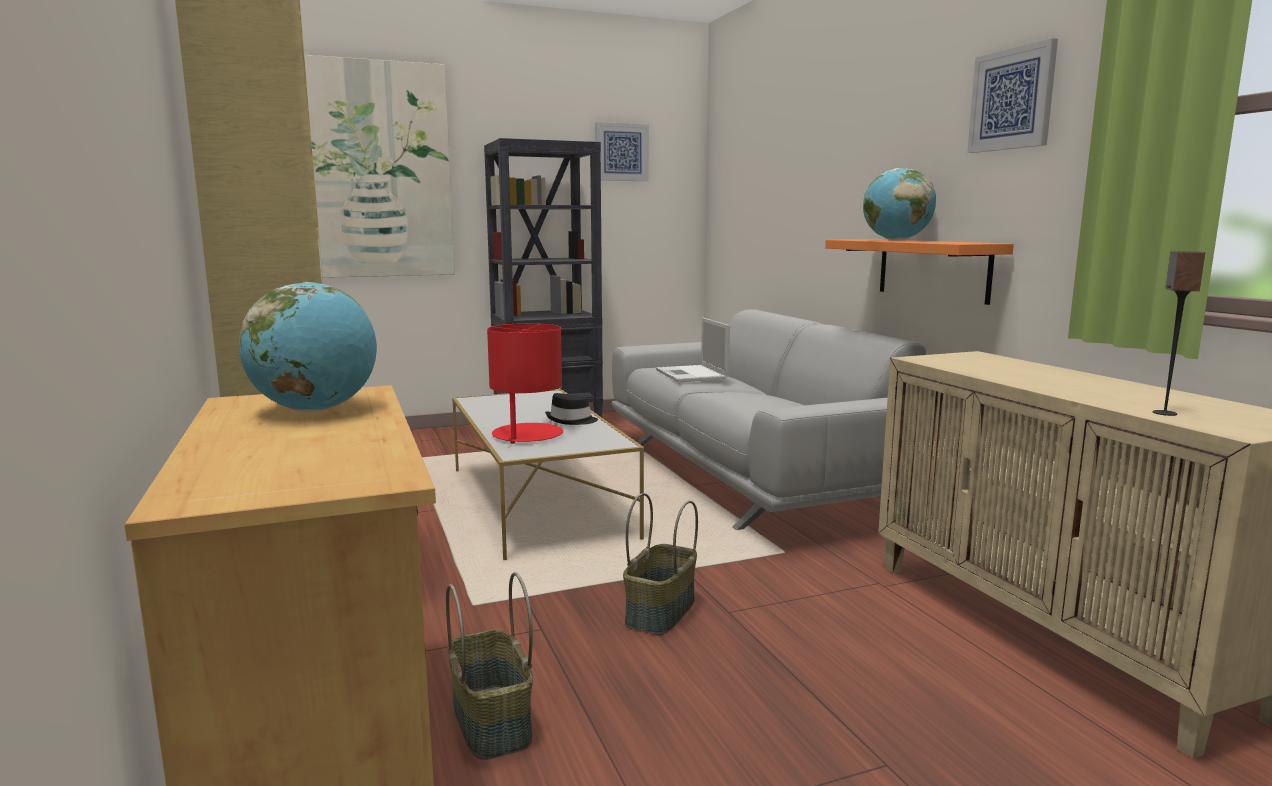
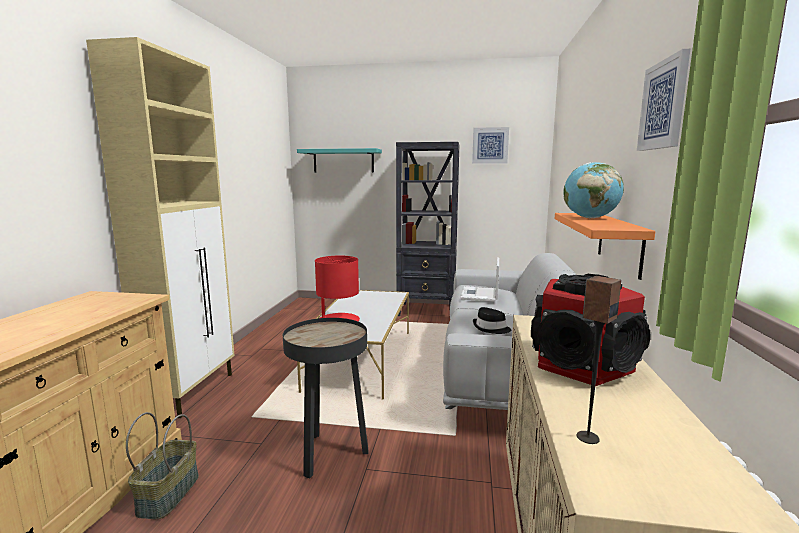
camera: 30 degrees right, 0 degrees up
globe [239,282,377,412] -> none
picture [304,55,455,278] -> turquoise shelf [297,148,382,173]
black hat [545,393,598,425] -> black hat moved to [473,307,511,334]
basket [623,493,698,635] -> black side table [283,318,368,478]
none -> speaker [531,274,650,386]

